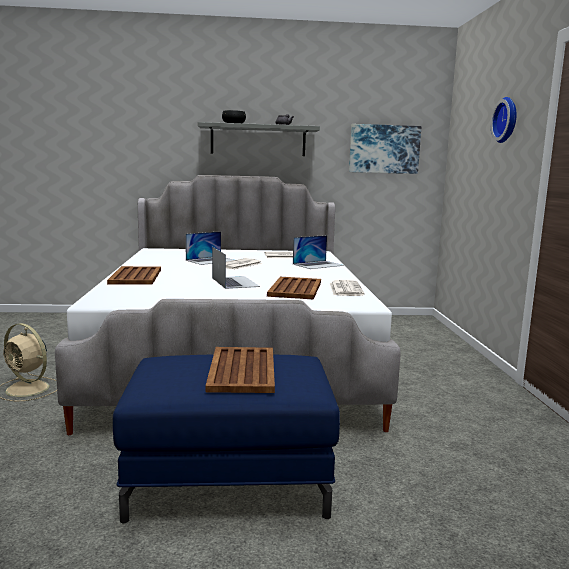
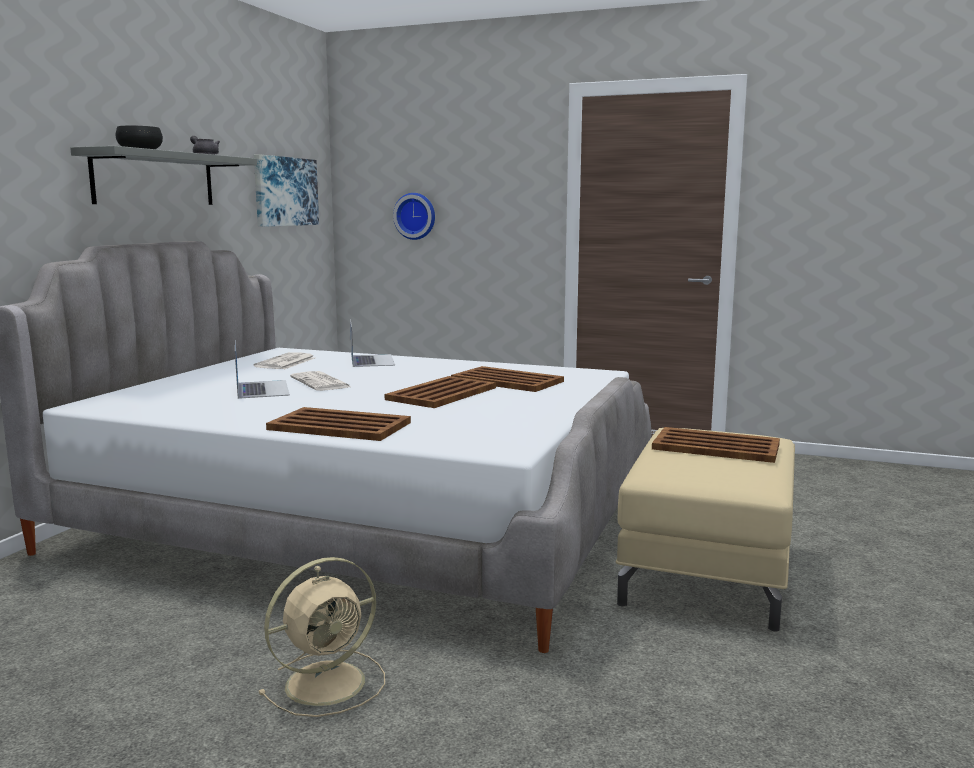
camera: 65 degrees left, 0 degrees up
blue ottoman [113,354,340,523] -> beige ottoman [616,428,795,632]
laptop [212,247,260,289] -> brown tray [385,376,496,408]
newspaper [330,280,365,296] -> none
wall clock [491,97,516,143] -> wall clock moved to [393,193,435,240]

